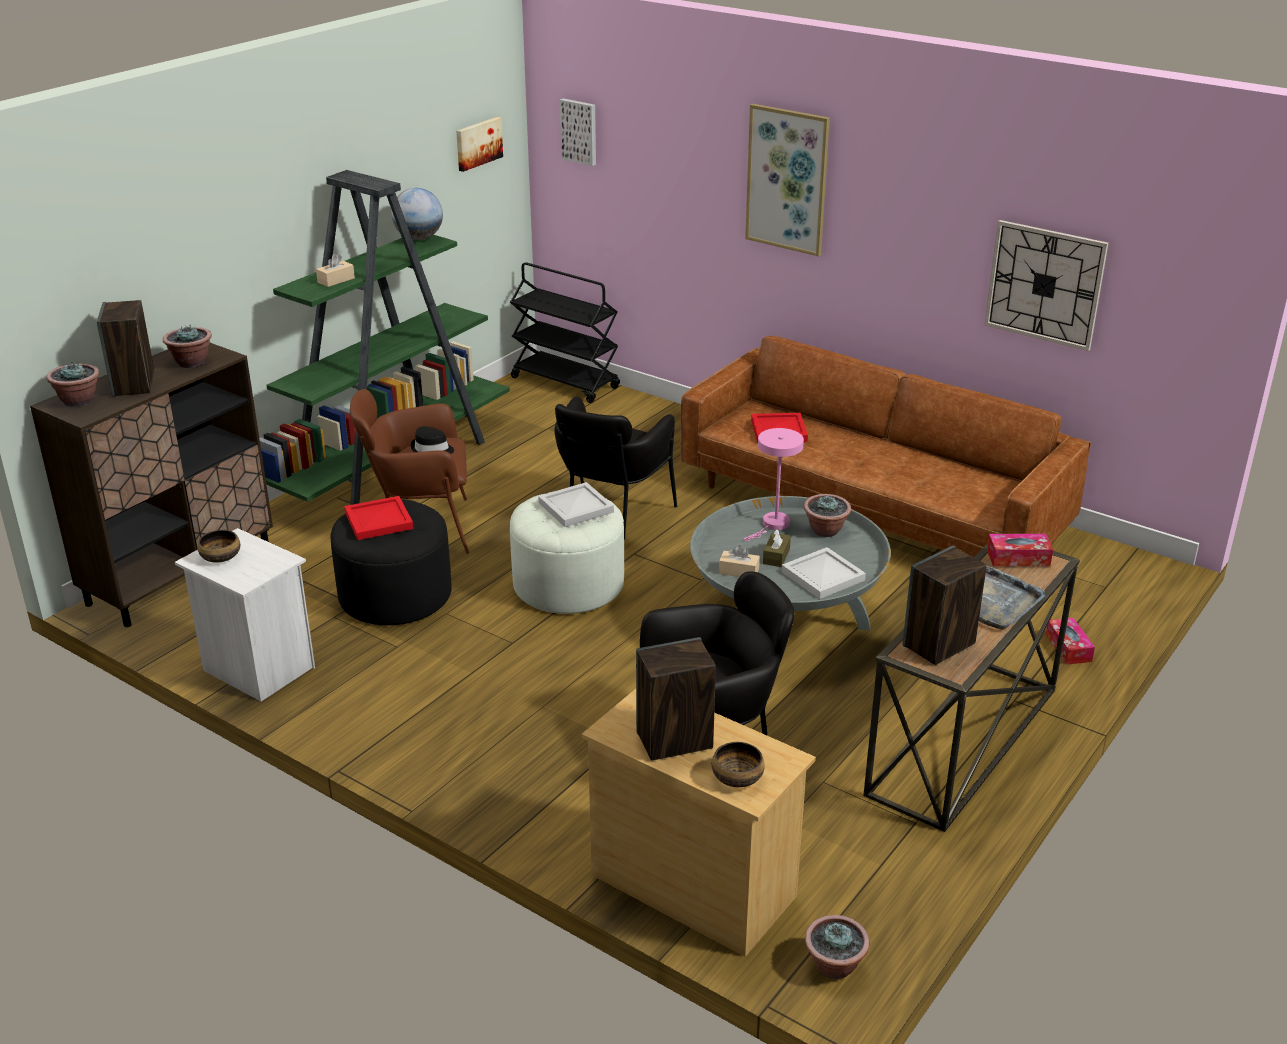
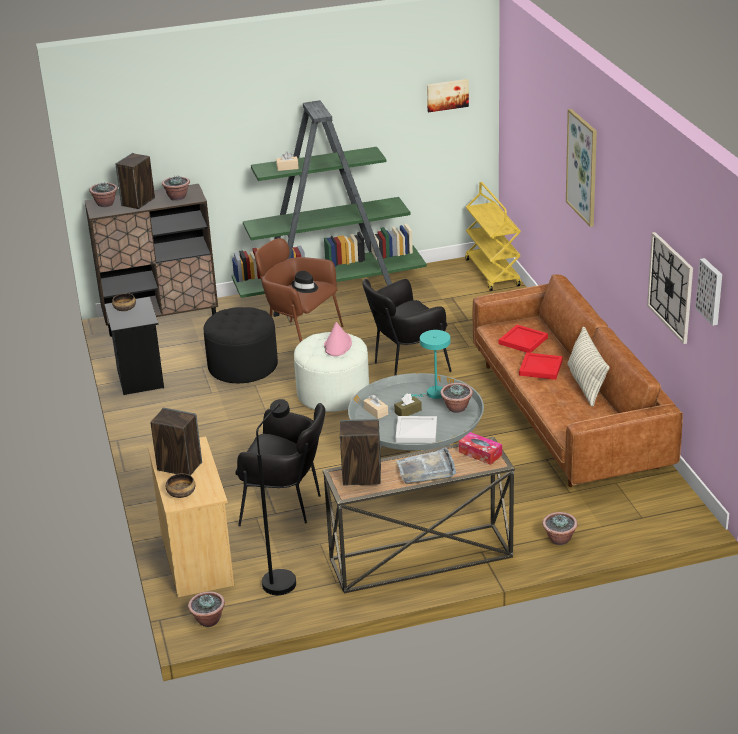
camera: 40 degrees right, 0 degrees up
white nightstand [175,528,315,701] -> black nightstand [104,297,164,395]
red tray [344,496,414,540] -> red tray moved to [519,352,563,380]
globe [391,188,443,240] -> none
black cart [510,262,620,403] -> yellow cart [465,182,521,291]
white tray [538,482,614,527] -> pink hat [324,322,352,356]
picture [560,98,596,166] -> picture moved to [695,258,722,326]
pink table lamp [744,428,804,541] -> turquoise table lamp [411,330,450,399]
tissue box [1045,618,1095,665] -> potted plant [543,512,578,545]
none -> black floor lamp [256,399,296,595]
none -> pillow [567,326,610,406]

